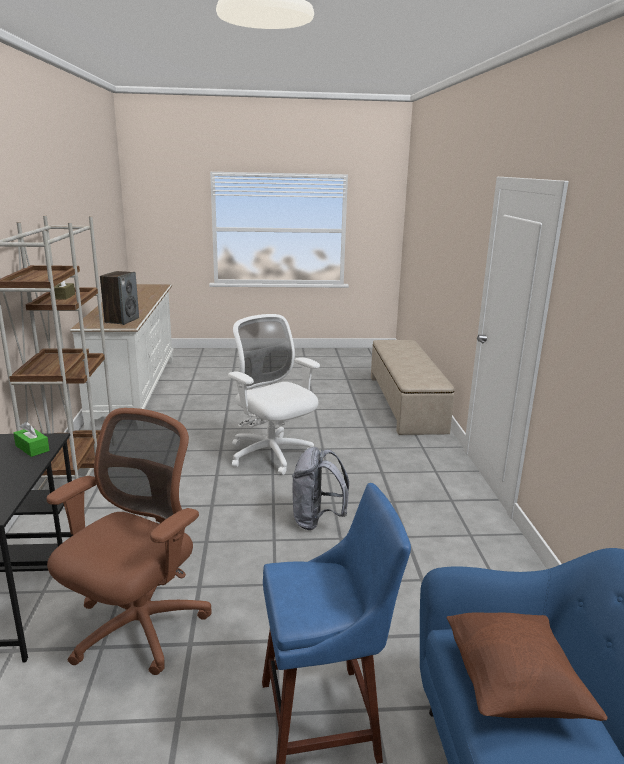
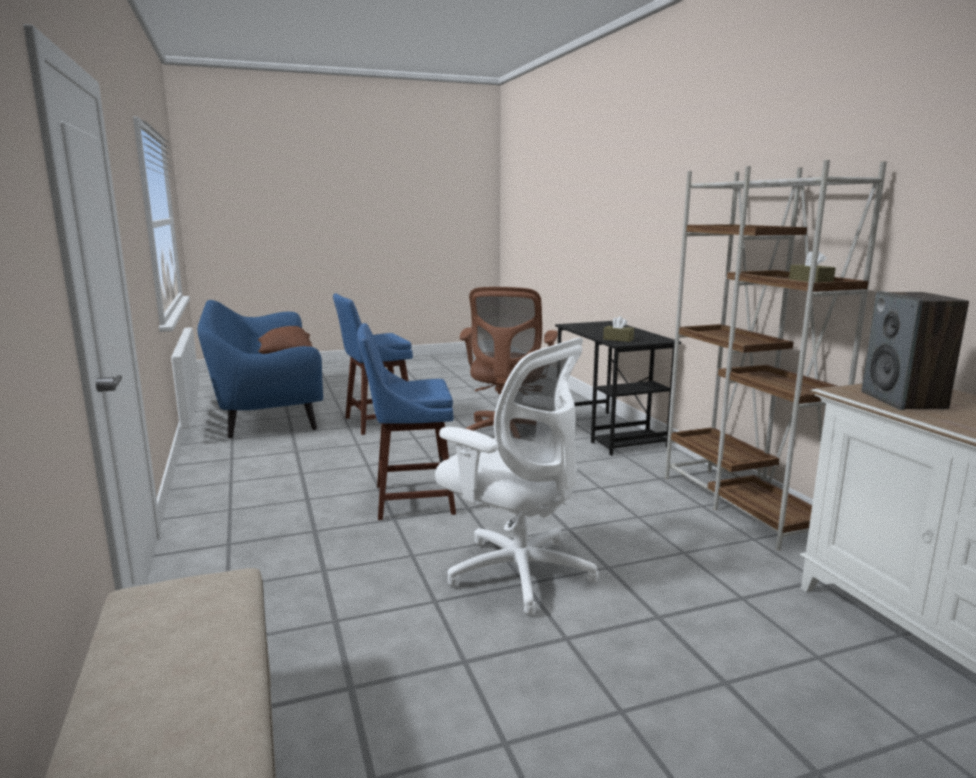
camera: 165 degrees right, 5 degrees down
green tissue box [14,421,50,457] -> brown tissue box [603,316,634,342]
grey backpack [292,447,349,530] -> blue chair [357,323,456,520]

